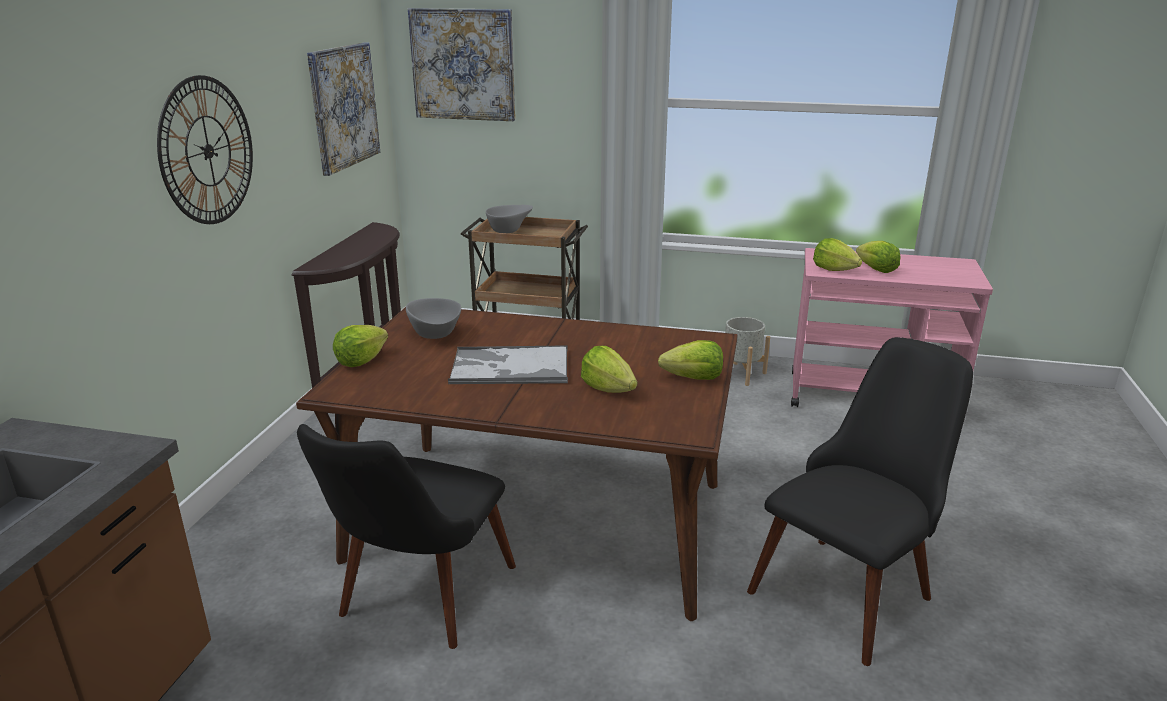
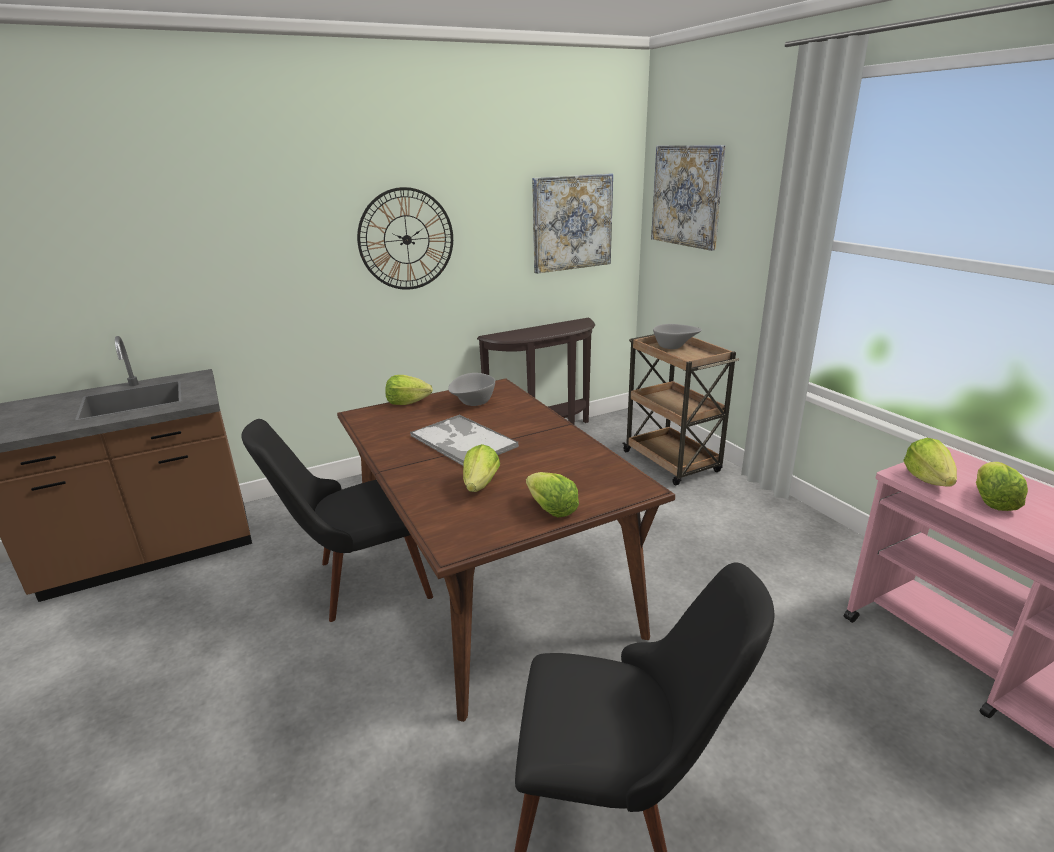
camera: 50 degrees right, 0 degrees up
grey planter [725,317,770,386] -> none

